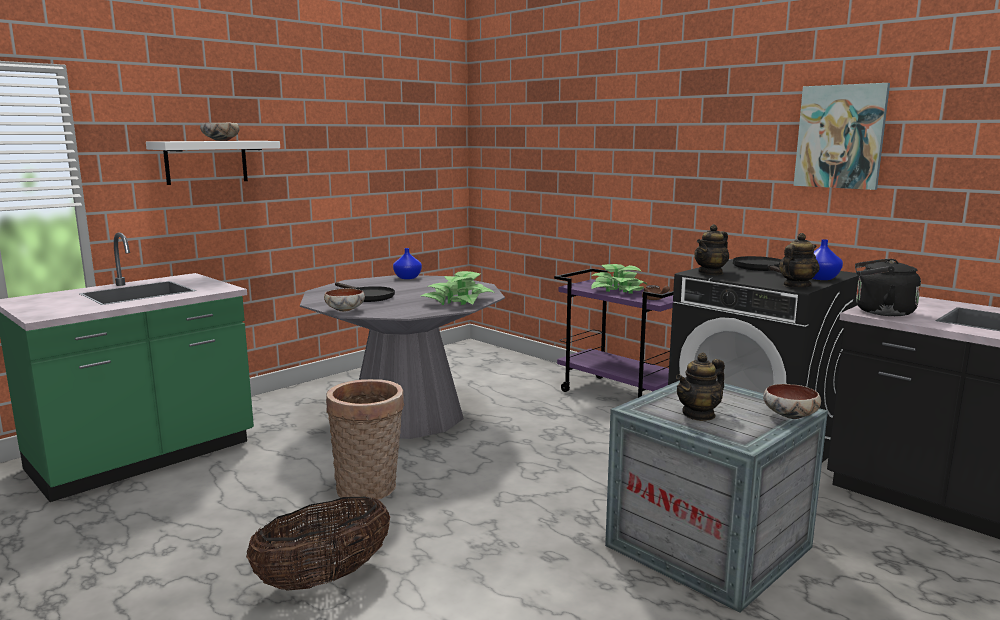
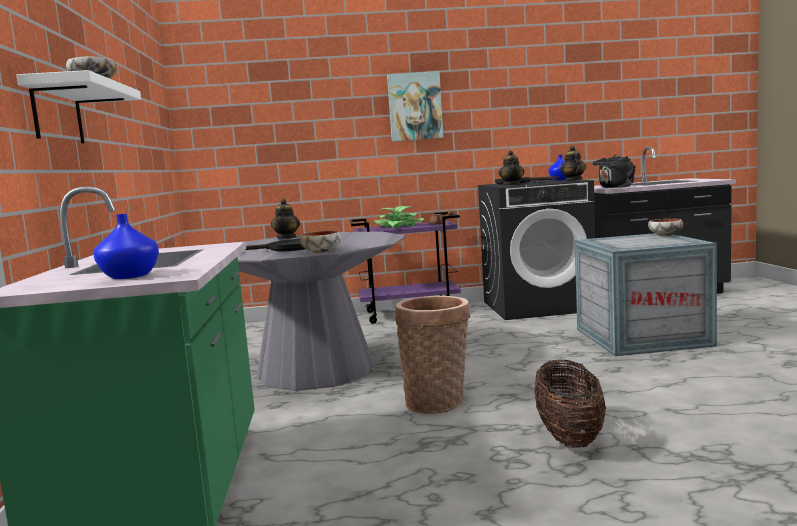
camera: 50 degrees left, 5 degrees down
blue vase [393,248,422,279] -> blue vase moved to [93,214,159,279]
potted plant [421,271,495,305] -> none
teapot [676,352,725,421] -> teapot moved to [271,199,300,239]
picture [794,83,890,190] -> picture moved to [387,71,444,141]

